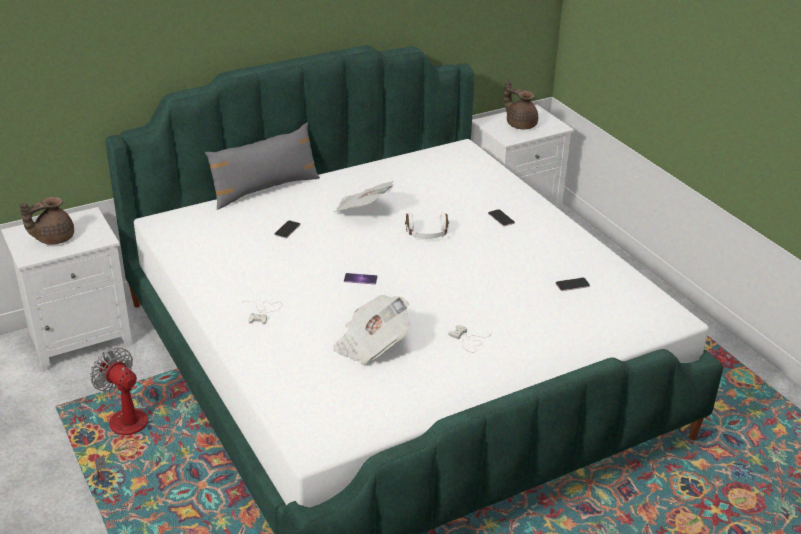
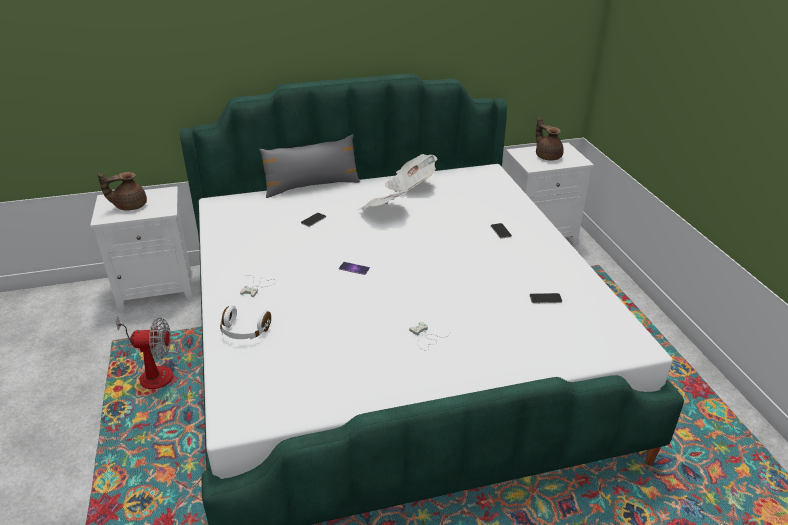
camera: 15 degrees right, 0 degrees up
fan [90,347,148,480] -> fan turned 120 degrees clockwise [115,317,173,389]
newspaper [333,295,411,365] -> newspaper moved to [385,154,437,192]
white headphones [405,212,449,239] -> white headphones moved to [220,305,271,339]

